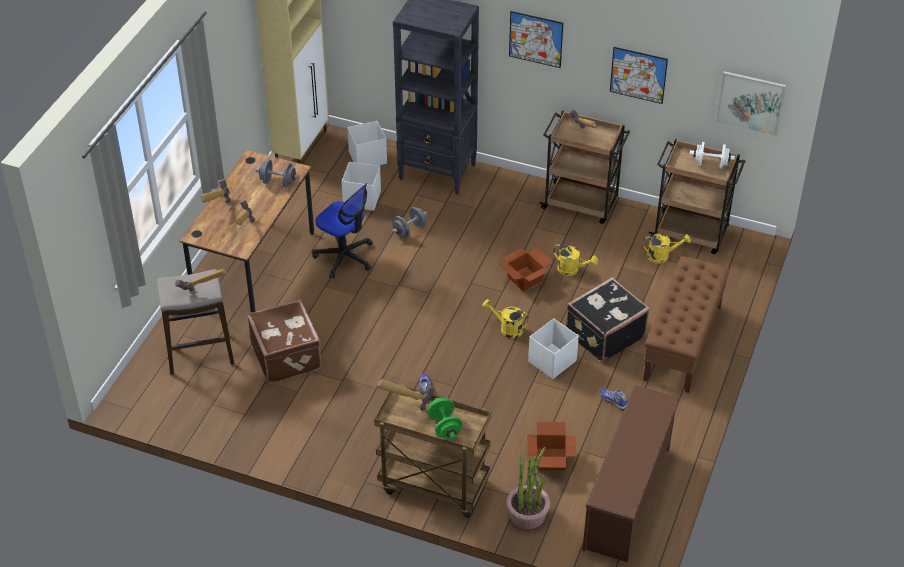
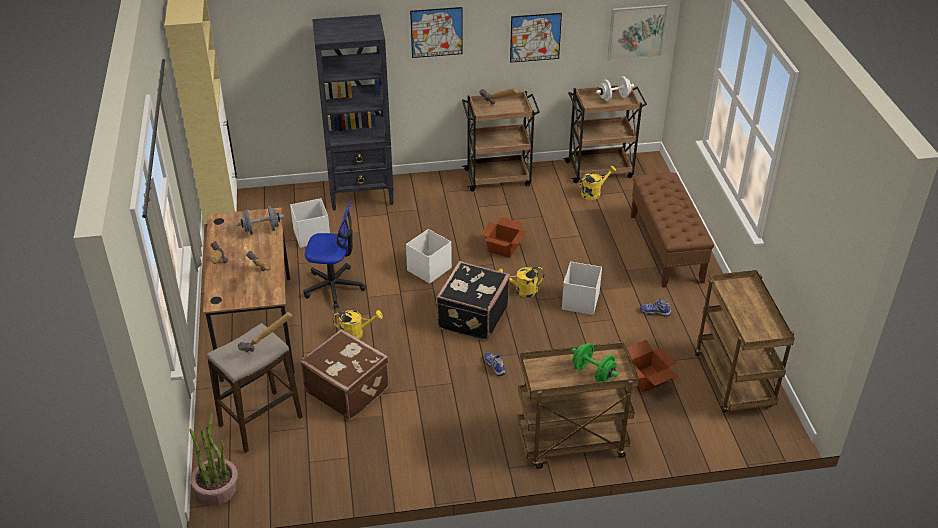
camera: 30 degrees left, 5 degrees down
white storage box [347,121,387,165] -> white storage box moved to [406,229,452,284]
hammer [378,379,435,410] -> none
grey dumbbell [392,207,427,238] -> none
potted plant [506,447,550,529] -> potted plant moved to [189,413,238,505]
yellow watering can [553,244,598,276] -> yellow watering can moved to [333,310,383,339]
black suitcase [566,277,650,363] -> black suitcase moved to [436,261,510,341]
brown shoe rack [582,385,680,562] -> brown cart [695,270,795,413]

